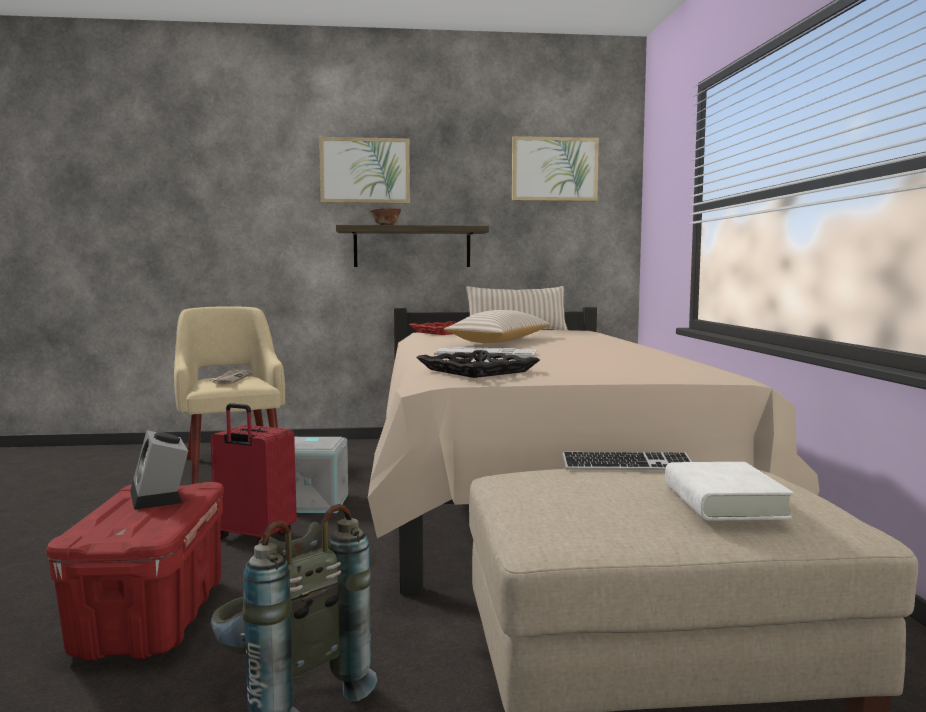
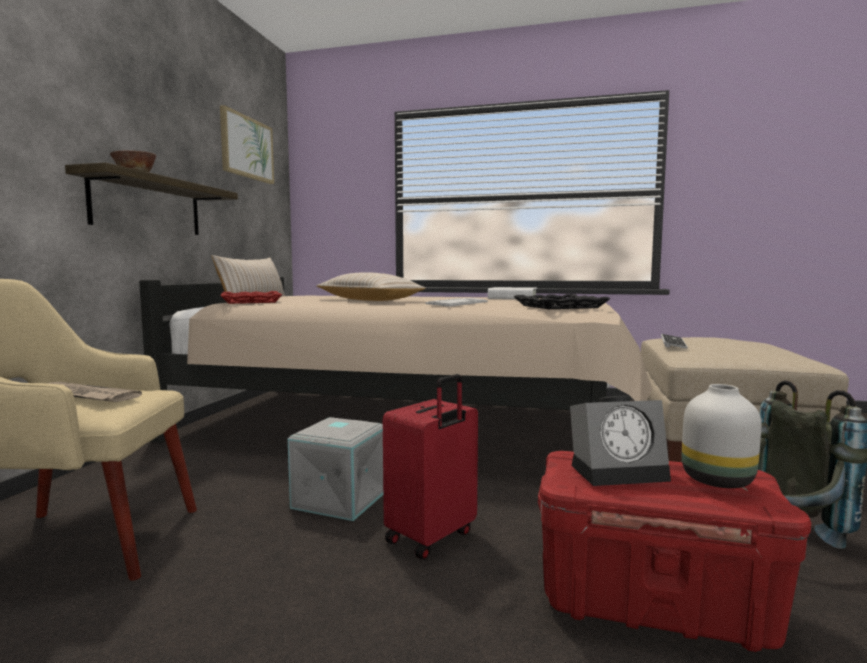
camera: 70 degrees left, 0 degrees up
picture [319,137,410,204] -> none
white book [665,462,794,521] -> white book moved to [488,287,537,300]
none -> white vase [682,384,761,488]

